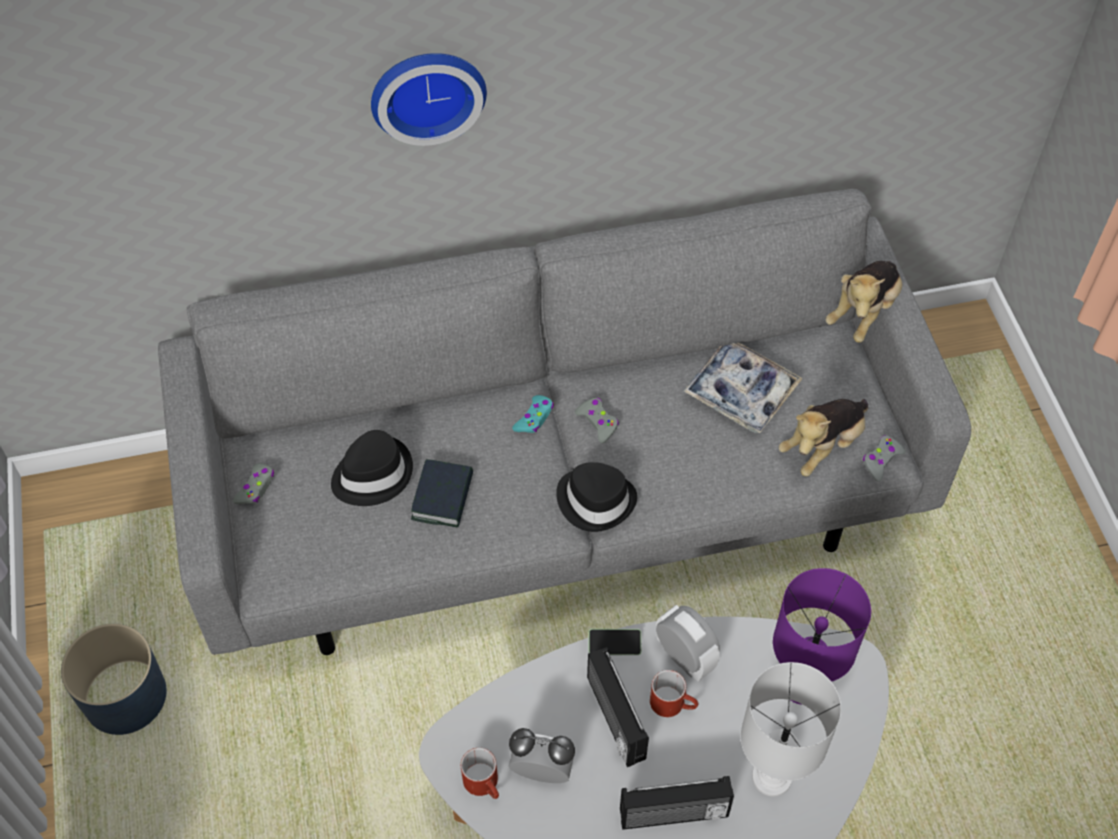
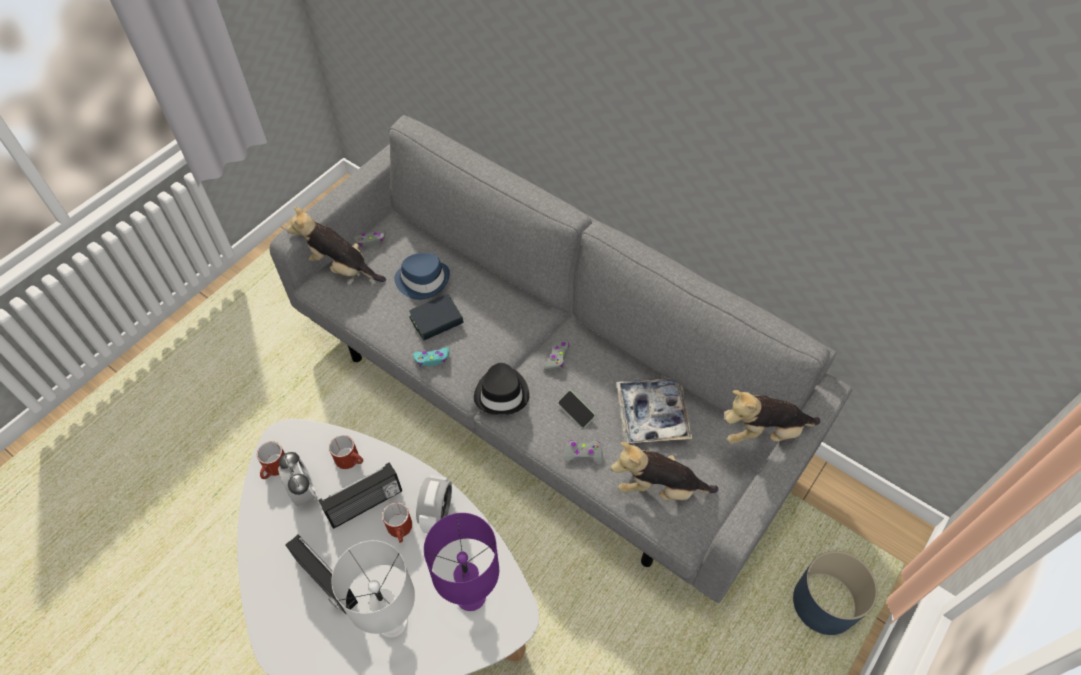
camera: 50 degrees right, 0 degrees up
blue planter [61,624,167,735] -> blue planter moved to [793,551,878,635]
black hat [331,430,413,506] -> blue hat [394,253,450,300]
wall clock [371,53,487,146] -> none
turquoise game controller [512,395,554,433] -> turquoise game controller moved to [413,347,449,366]
radio [587,647,649,767] -> radio turned 150 degrees counterclockwise [319,462,402,529]
phone [589,629,641,655] -> phone moved to [558,391,595,428]
grey game controller [863,435,906,481] -> grey game controller moved to [564,440,603,464]
none -> plush toy [287,207,386,282]
none -> red mug [329,435,363,469]

